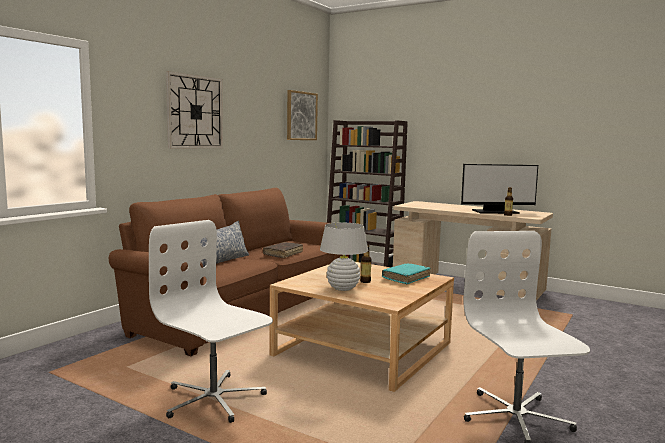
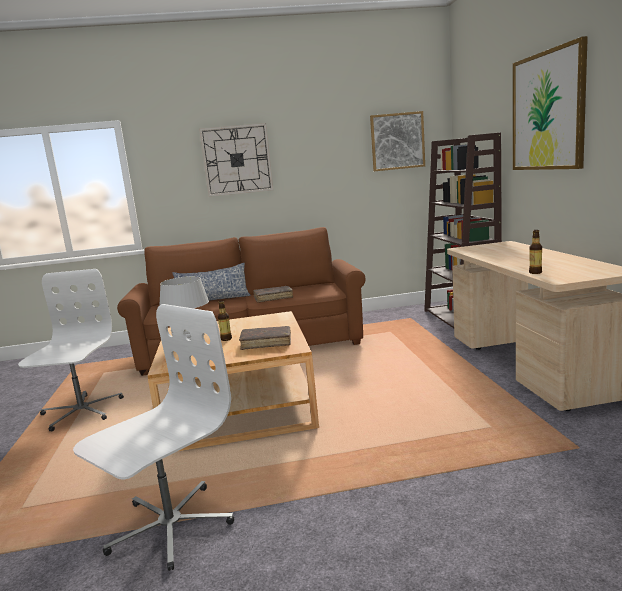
camera: 50 degrees right, 5 degrees up
turquoise book [382,263,431,284] -> brown book [239,326,291,350]
monitor [461,164,538,214] -> none
none -> picture [513,36,588,170]

